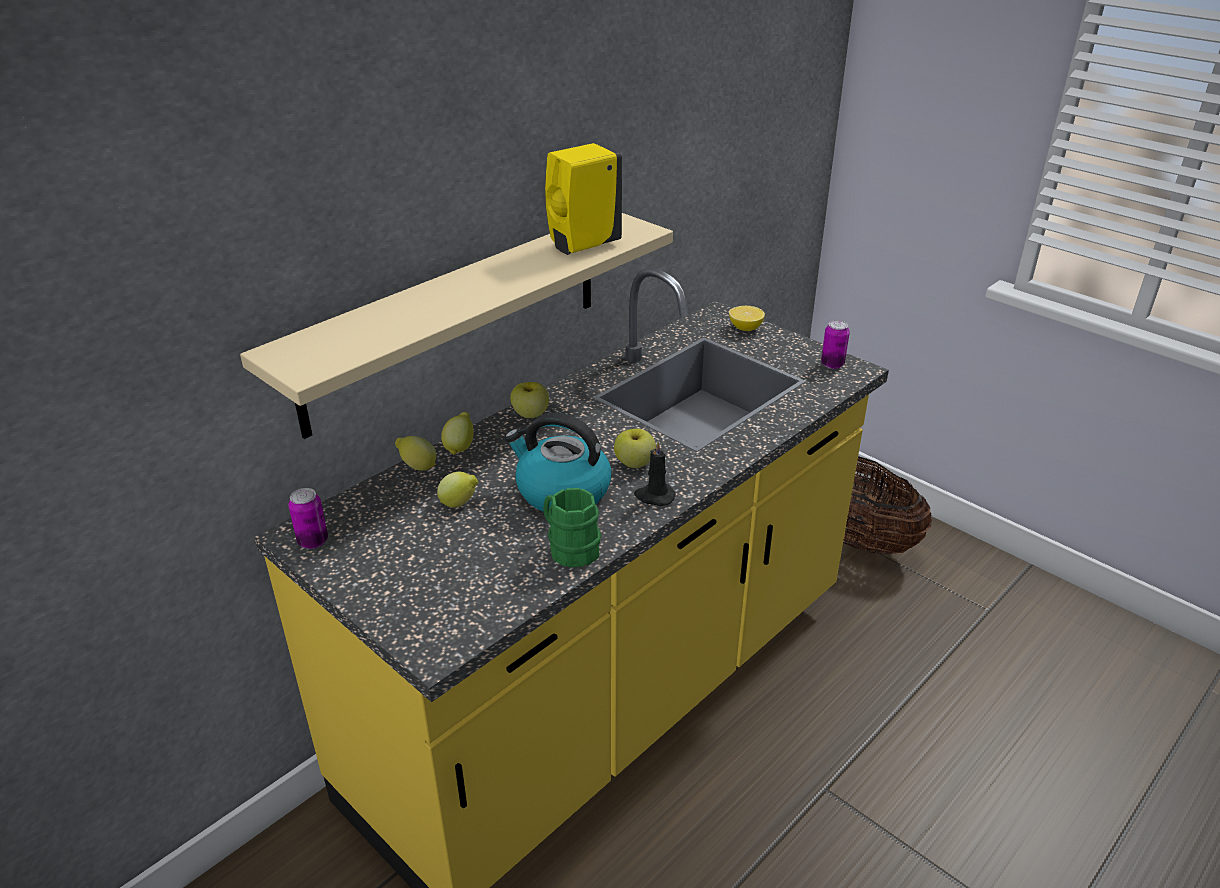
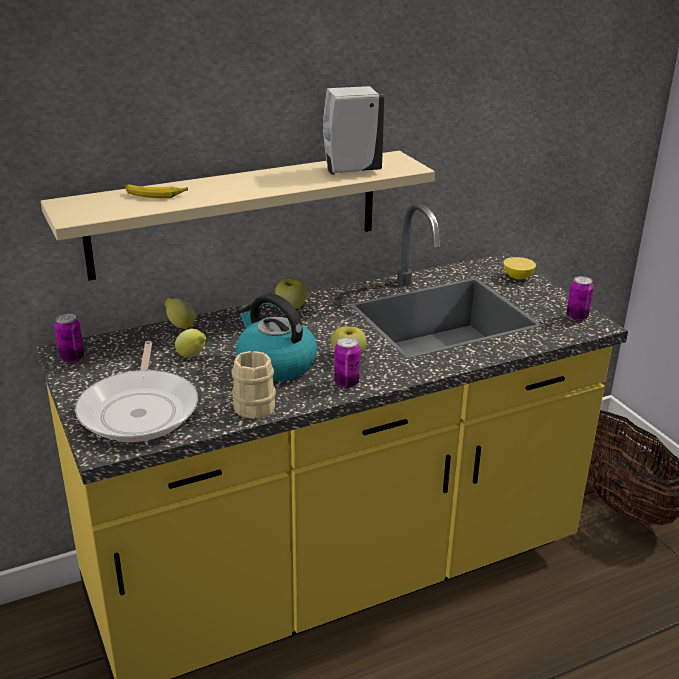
camera: 20 degrees right, 5 degrees down
lemon [441,412,474,455] -> none
green mug [543,488,601,567] -> beige mug [231,351,276,419]
yellow soap dispenser [545,143,622,255] -> white soap dispenser [323,86,385,175]
black candle [634,441,676,506] -> can [334,337,360,388]
none -> frying pan [75,341,198,442]
none -> banana [125,184,188,198]

